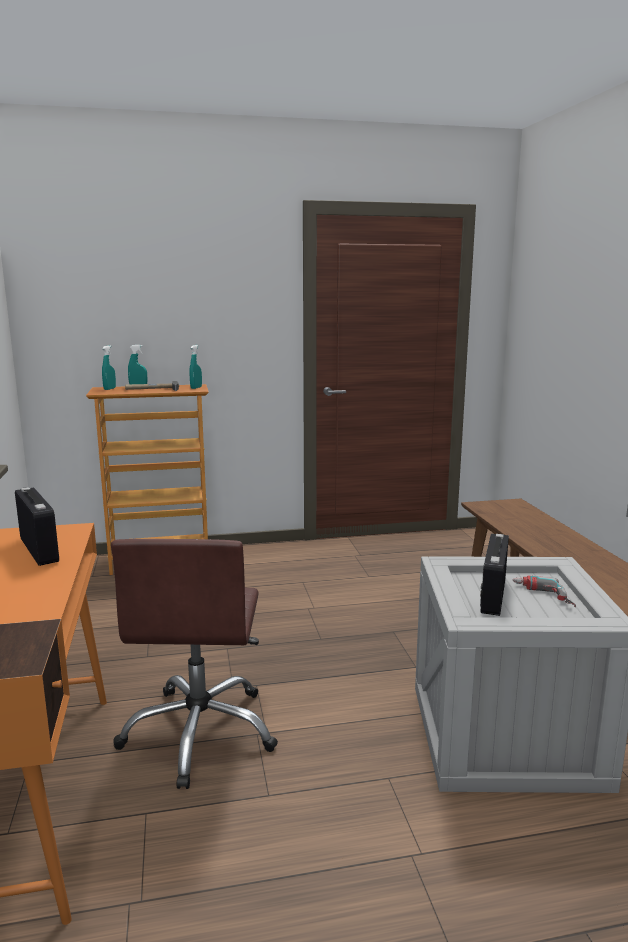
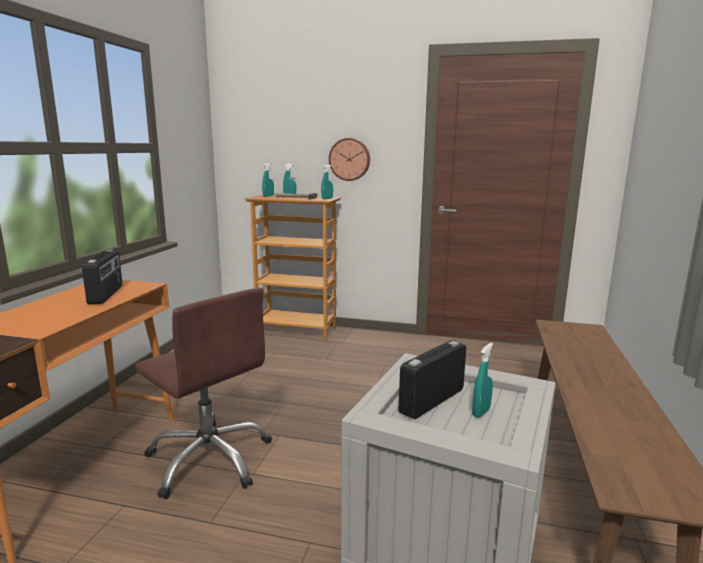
camera: 25 degrees right, 0 degrees up
brown office chair [111,539,278,789] -> brown office chair turned 75 degrees counterclockwise [135,287,272,499]
power drill [512,575,576,608] -> turquoise spray bottle [472,343,493,418]
none -> wall clock [329,138,370,181]

